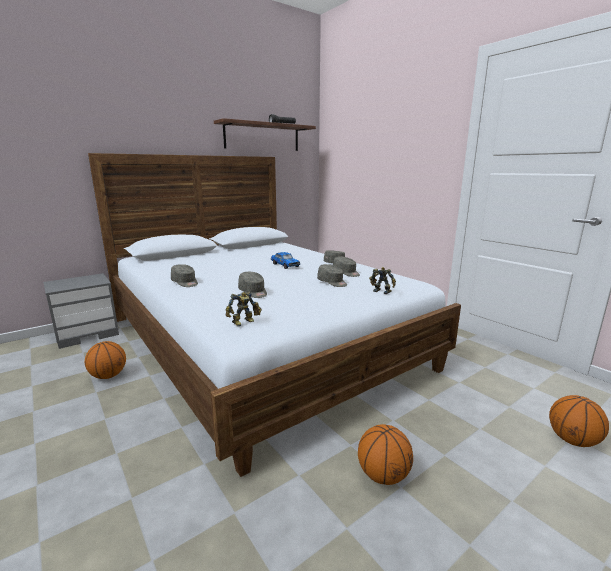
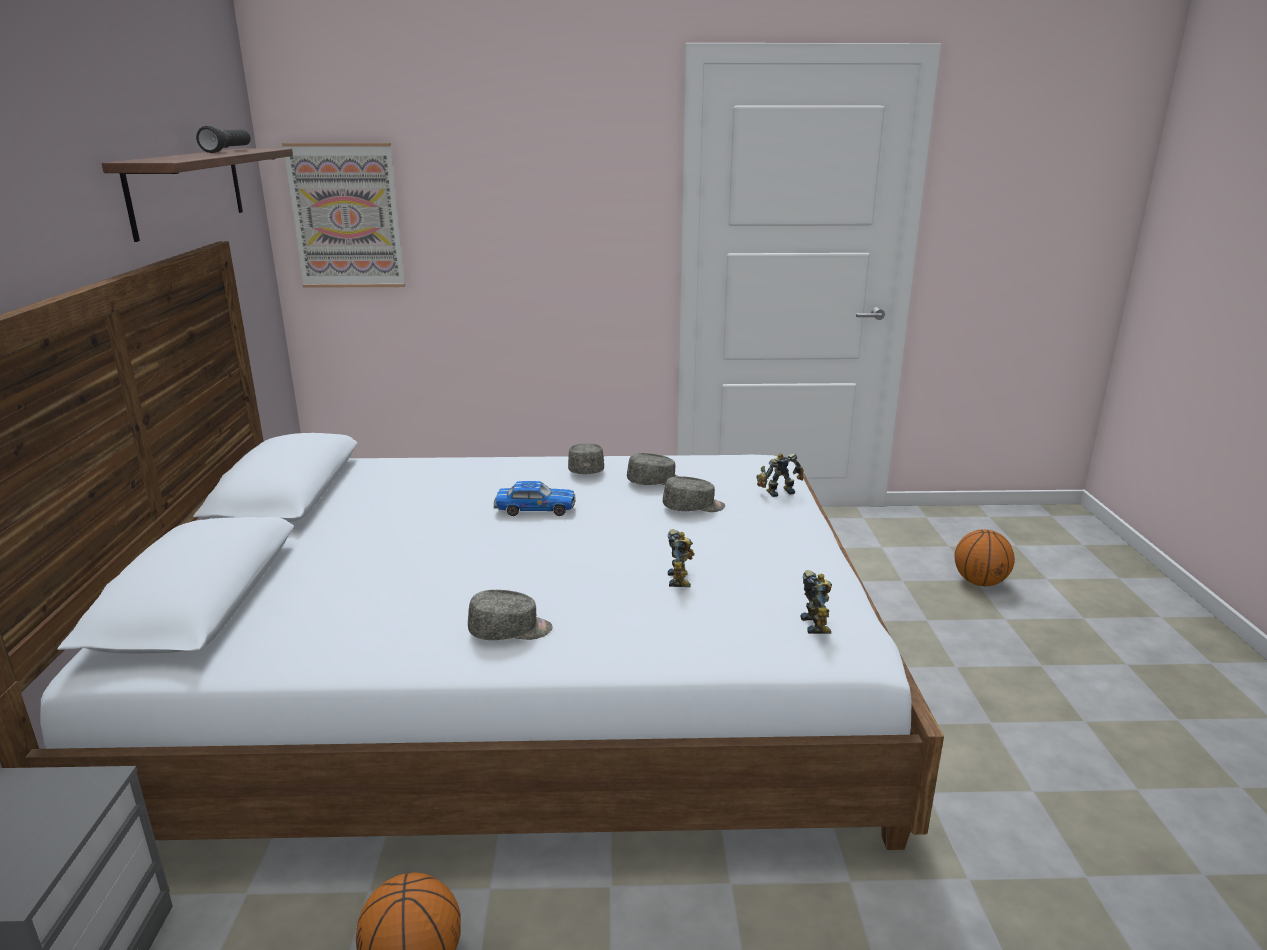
camera: 55 degrees left, 5 degrees up
grey cap [238,272,267,298] -> toy robot [668,529,695,587]
basketball [358,424,413,485] -> none
none -> picture [282,143,405,288]

